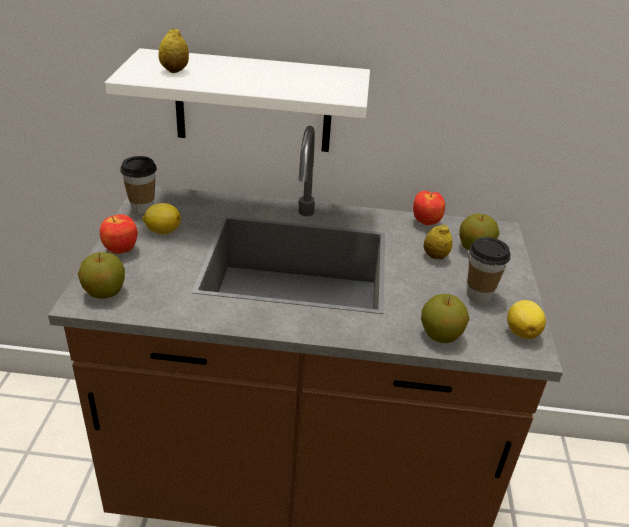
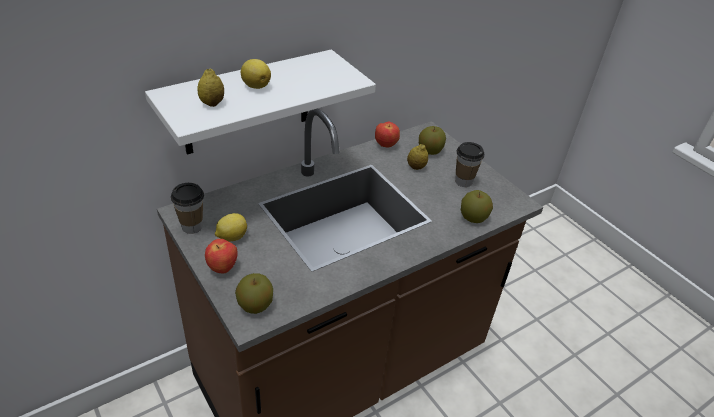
camera: 40 degrees left, 5 degrees up
lemon [507,300,546,339] -> lemon moved to [241,59,271,89]

